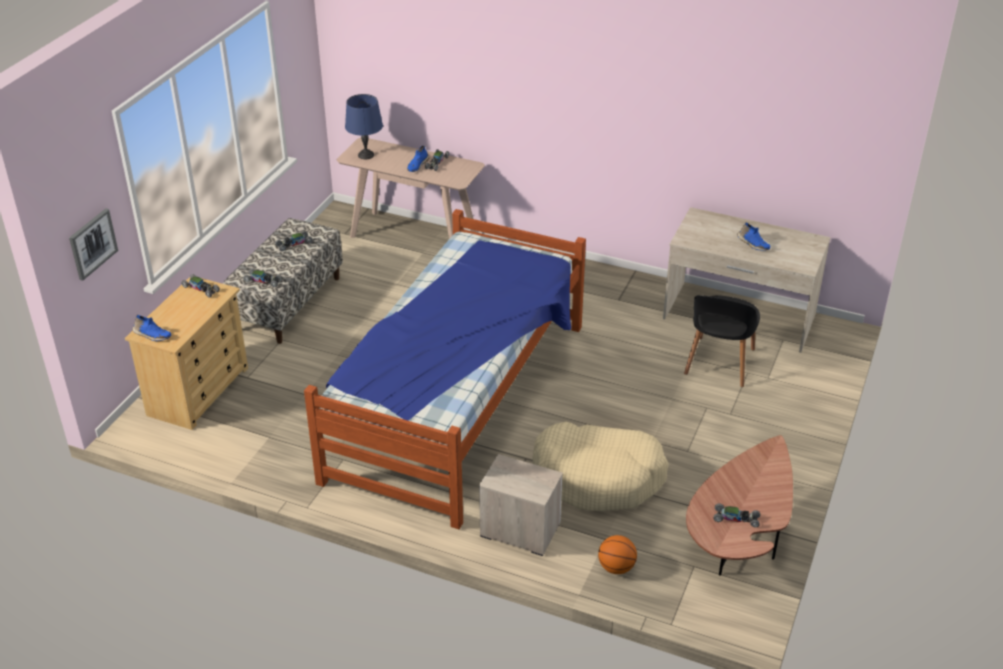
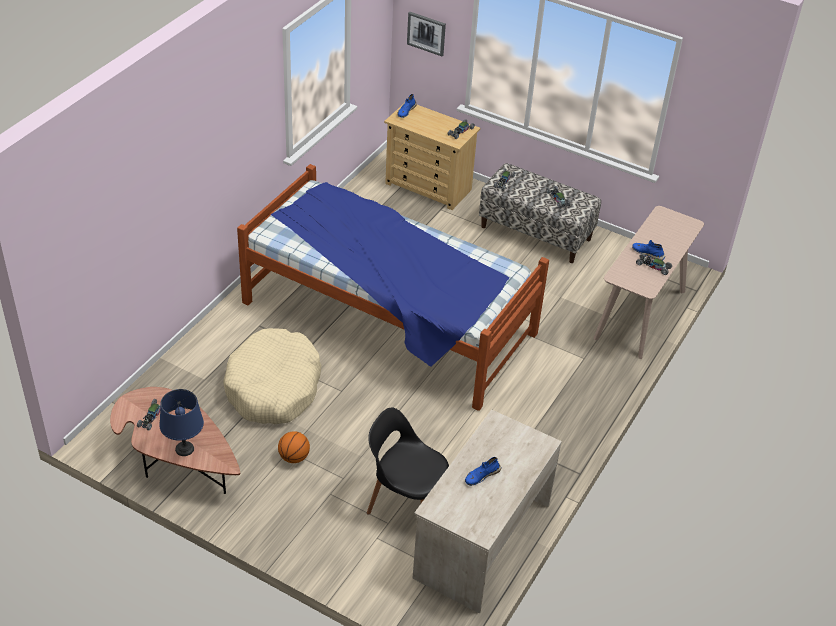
camera: 95 degrees right, 5 degrees up
blue table lamp [345,94,383,159] -> blue table lamp moved to [159,389,204,456]
nightstand [479,454,563,556] -> none
basketball [598,535,637,574] -> basketball moved to [278,431,310,463]

